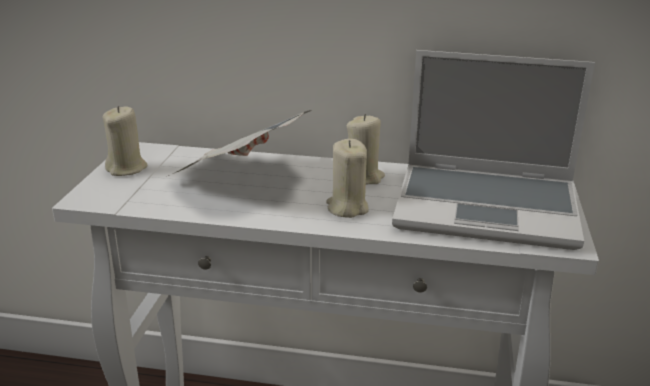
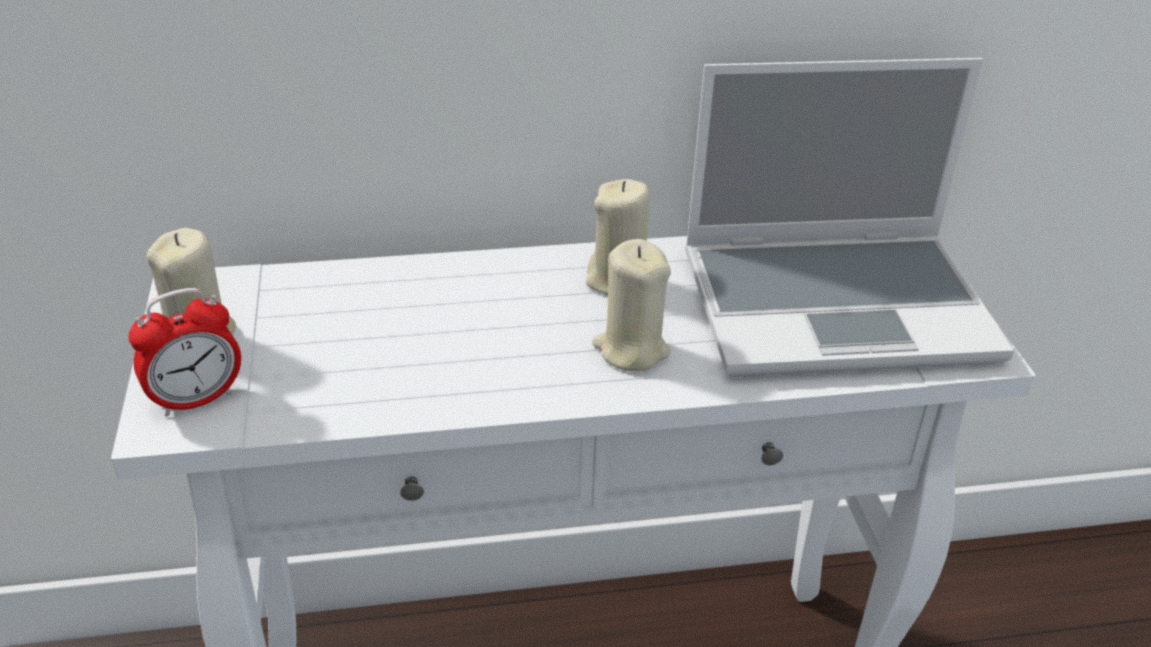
camera: 20 degrees left, 10 degrees up
newspaper [168,110,311,176] -> none
none -> alarm clock [129,288,241,417]

